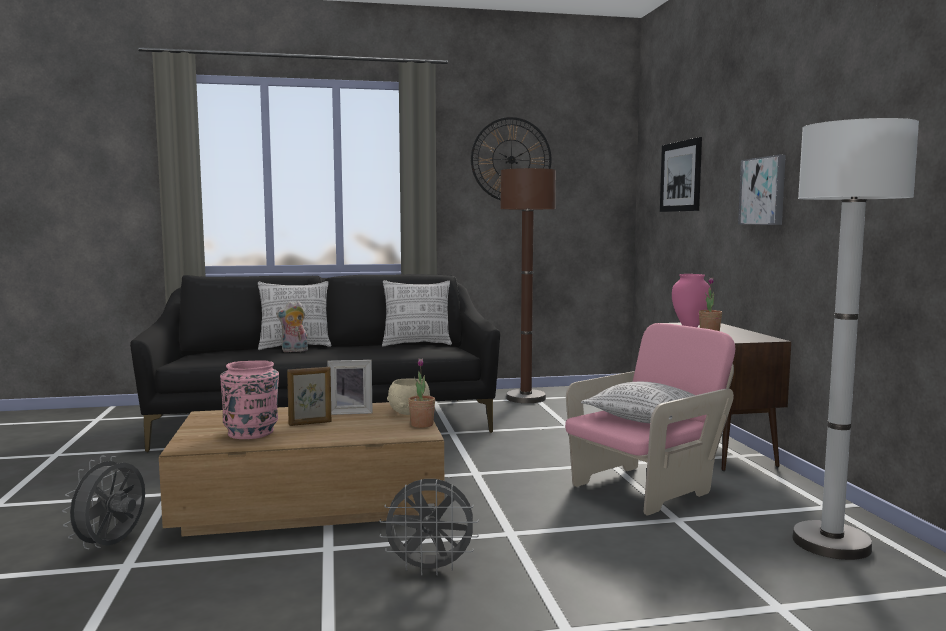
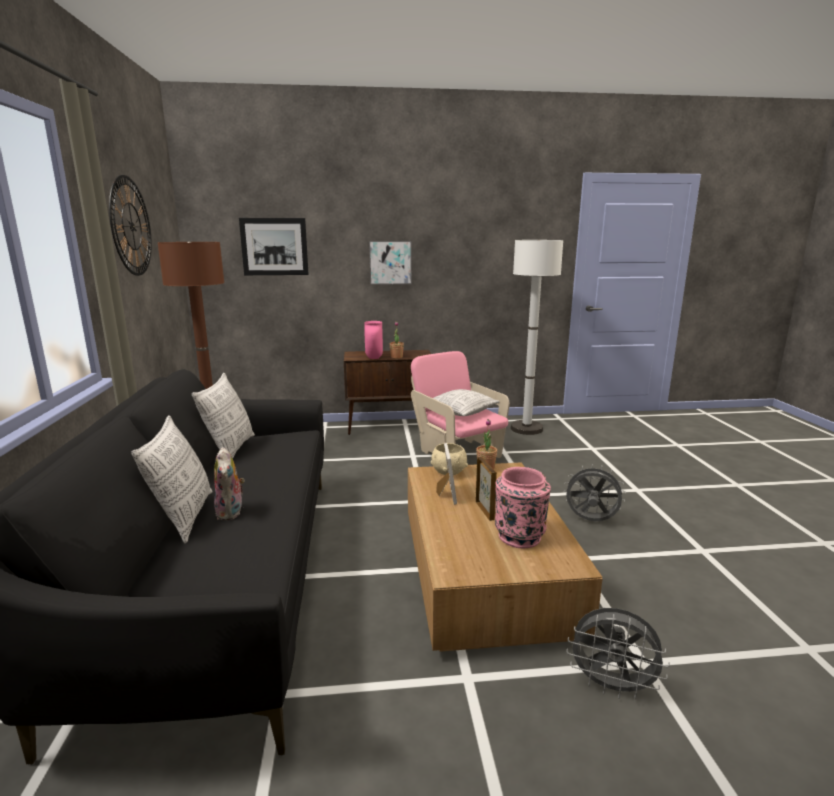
camera: 85 degrees left, 10 degrees up
grey fan [379,479,479,576] -> grey fan turned 75 degrees counterclockwise [564,464,626,521]

